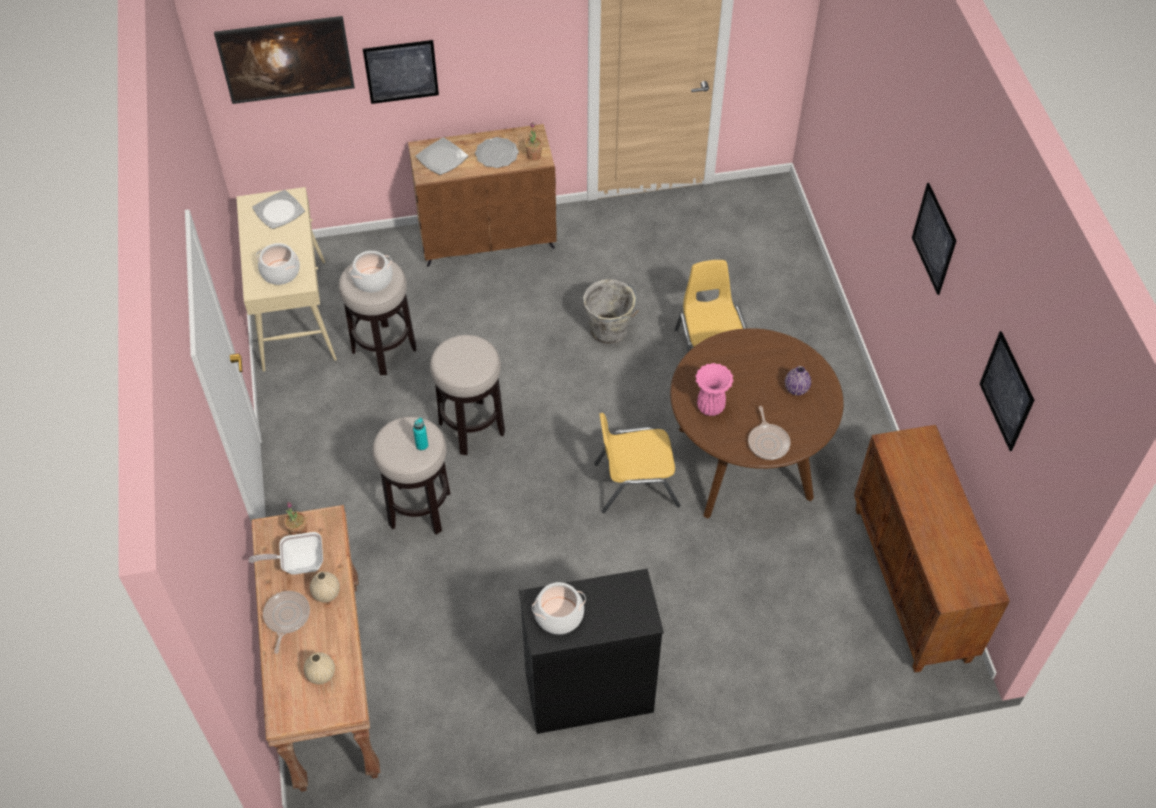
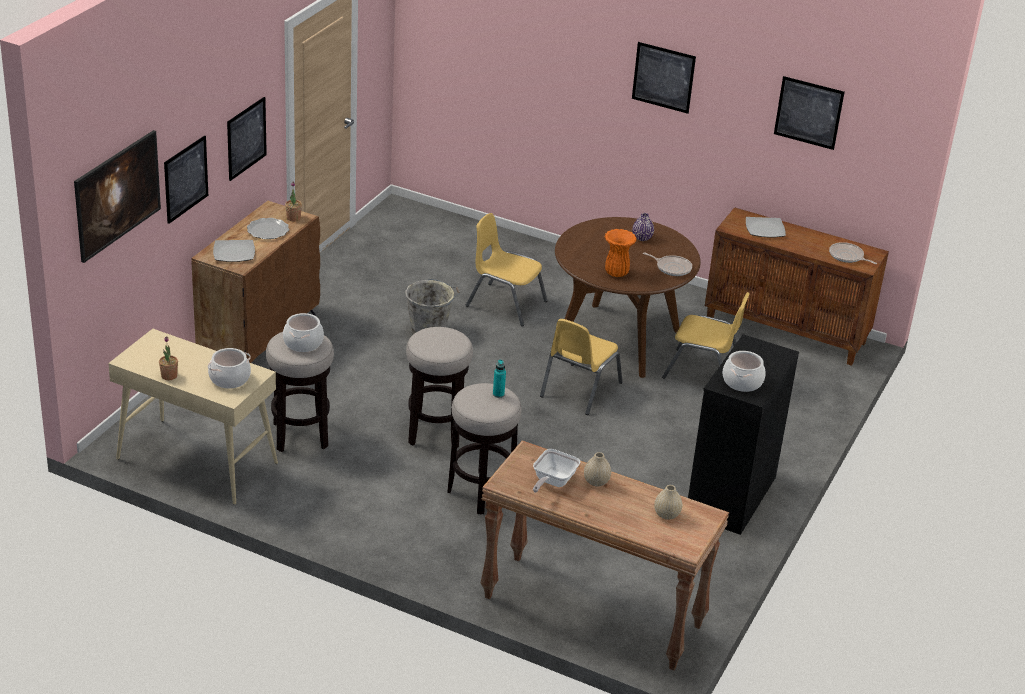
camera: 55 degrees left, 20 degrees down
plate [252,190,305,229] -> plate moved to [746,217,786,238]
frying pan [263,591,310,654] -> frying pan moved to [829,242,877,264]
potted plant [284,502,307,535] -> potted plant moved to [159,336,178,380]
pink vase [695,363,734,416] -> orange vase [605,229,637,277]
none -> picture [227,97,267,181]
none -> yellow chair [662,292,750,379]

